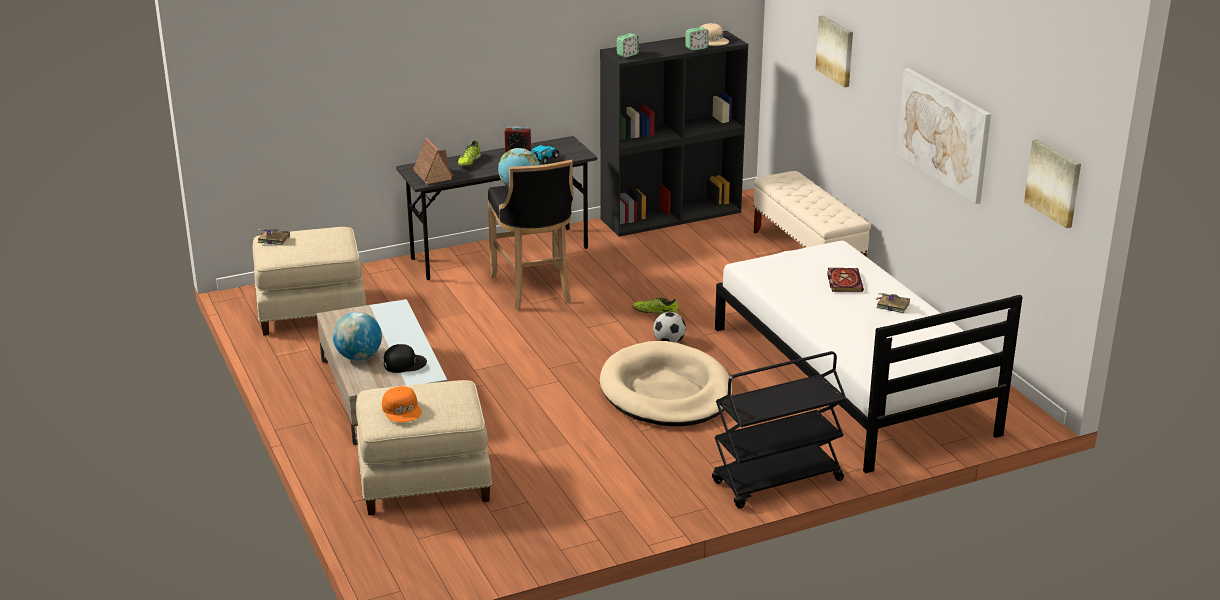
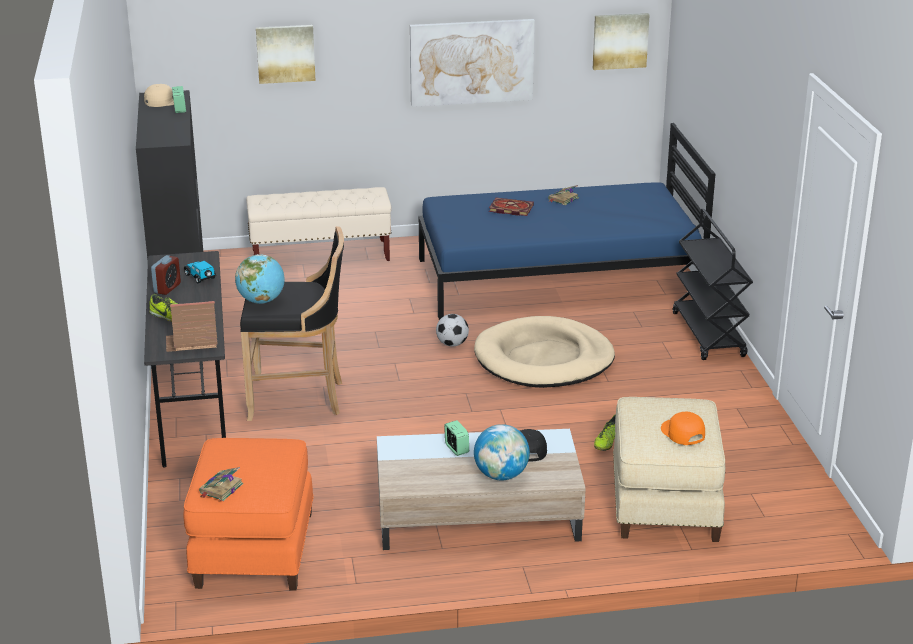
camera: 75 degrees left, 0 degrees up
beige ottoman [252,227,366,336] -> orange ottoman [183,438,314,590]
orange cap [382,386,422,422] -> orange cap turned 105 degrees counterclockwise [661,412,705,445]
alarm clock [617,33,639,58] -> alarm clock moved to [444,420,469,456]
shoe [633,297,678,314] -> shoe moved to [594,415,616,451]
white bed [715,241,1023,474] -> blue bed [419,123,715,320]

